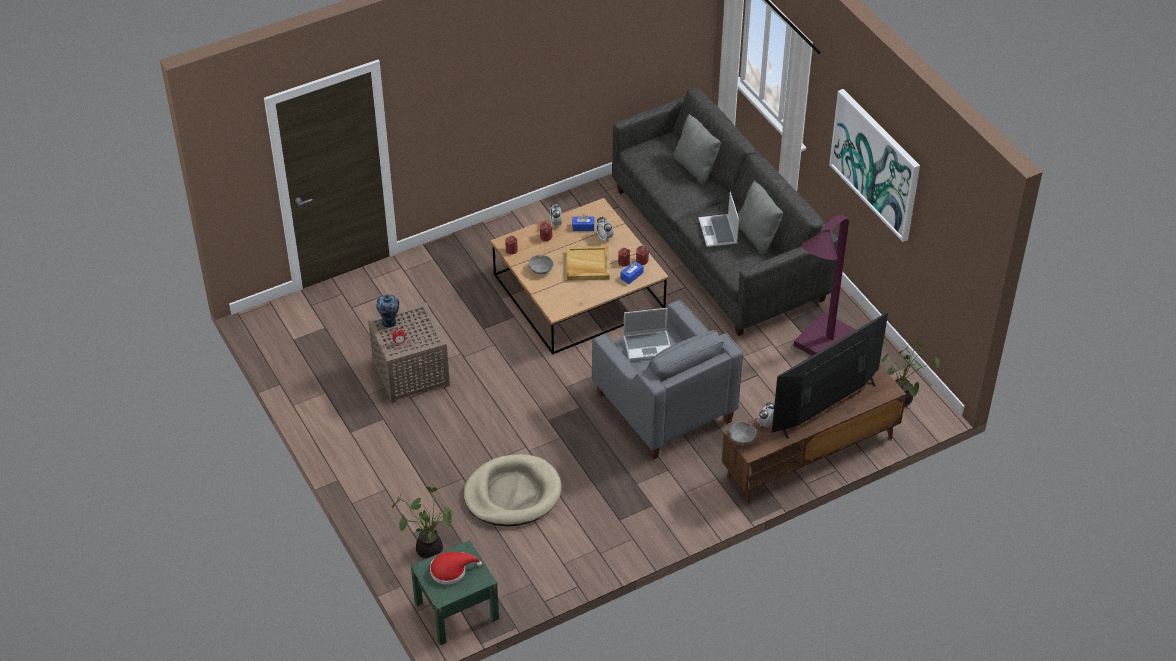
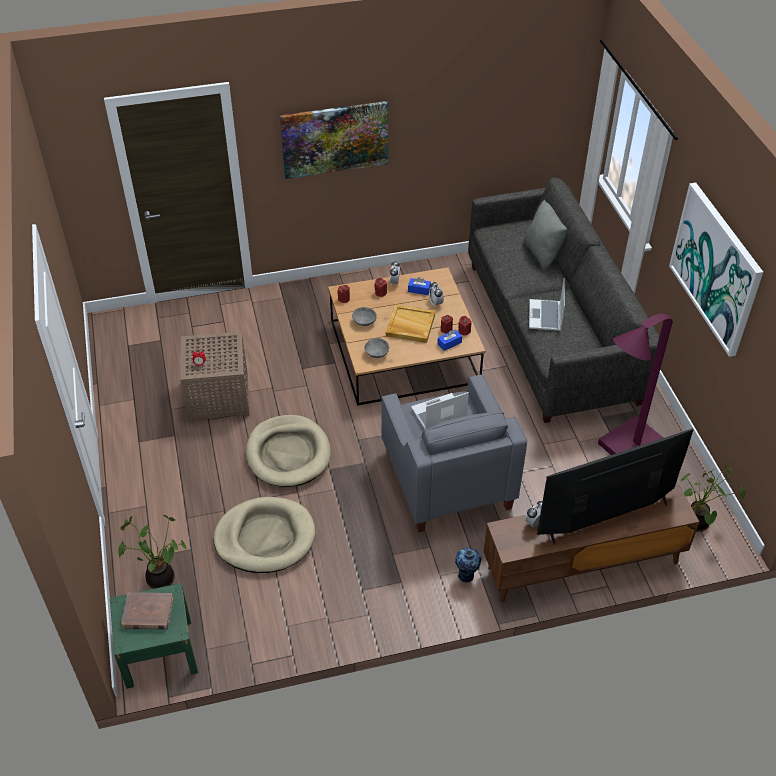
camera: 15 degrees right, 0 degrees up
vase [376,294,399,328] -> vase moved to [455,548,481,583]
red hat [430,552,482,585] -> brown book [121,592,174,629]
laptop [623,308,670,360] -> laptop turned 150 degrees clockwise [411,392,469,429]
grey bowl [729,422,756,444] -> grey bowl moved to [364,338,389,358]
grey pillow [738,181,783,255] -> none
none -> beige dog bed [246,415,331,487]
none -> picture [280,101,388,179]

